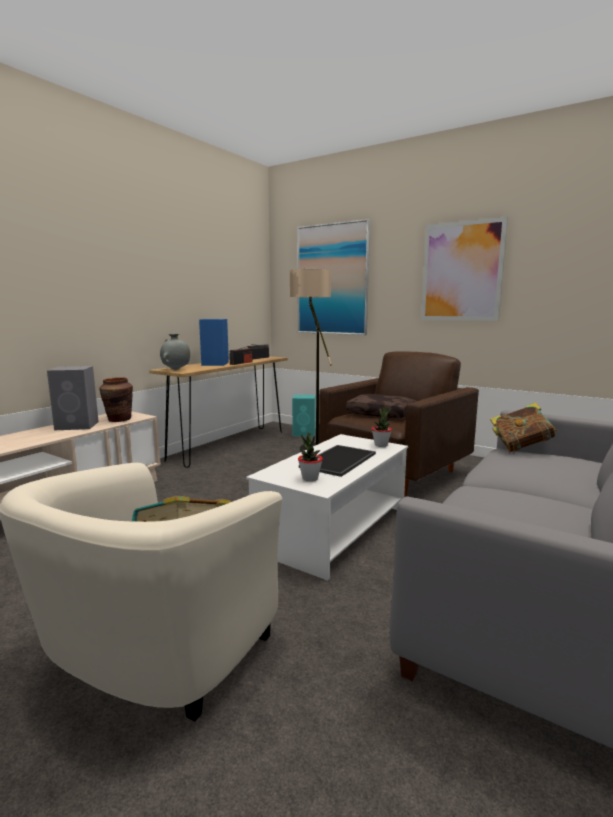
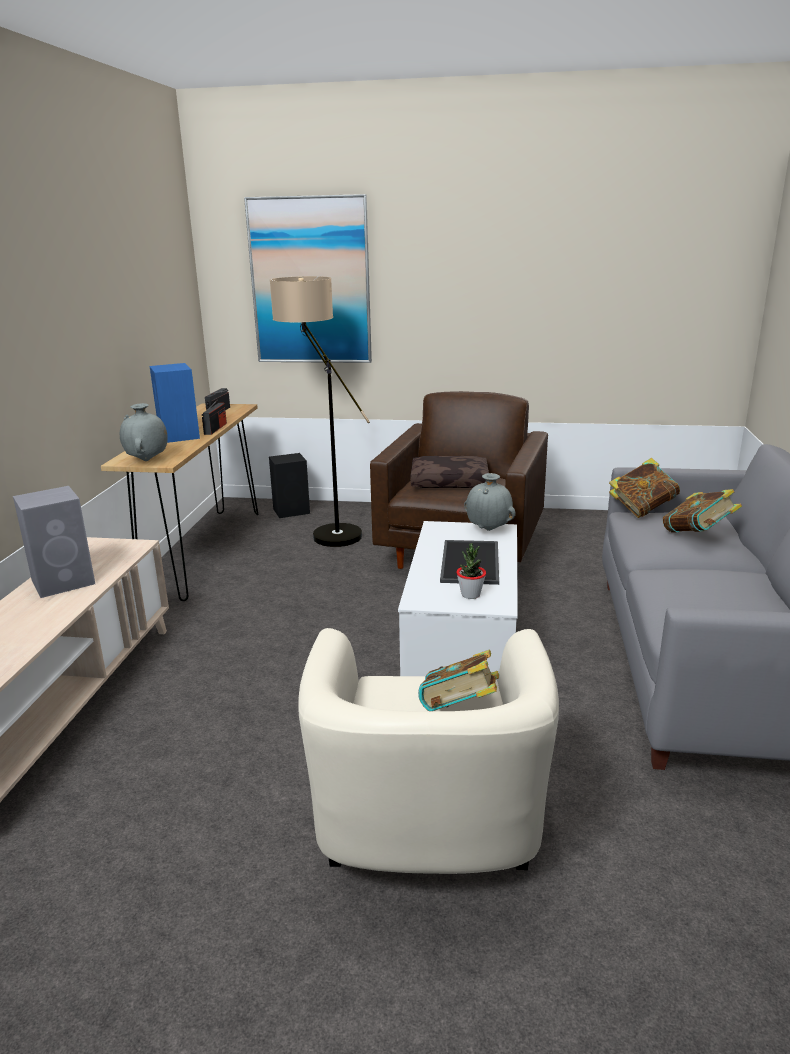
camera: 25 degrees left, 10 degrees up
brown vase [99,377,133,422] -> none
turquoise speaker [292,395,316,437] -> black speaker [269,453,310,518]
potted plant [372,407,392,447] -> grey vase [464,473,516,531]
picture [421,217,508,321] -> none
none -> book [663,489,742,533]

